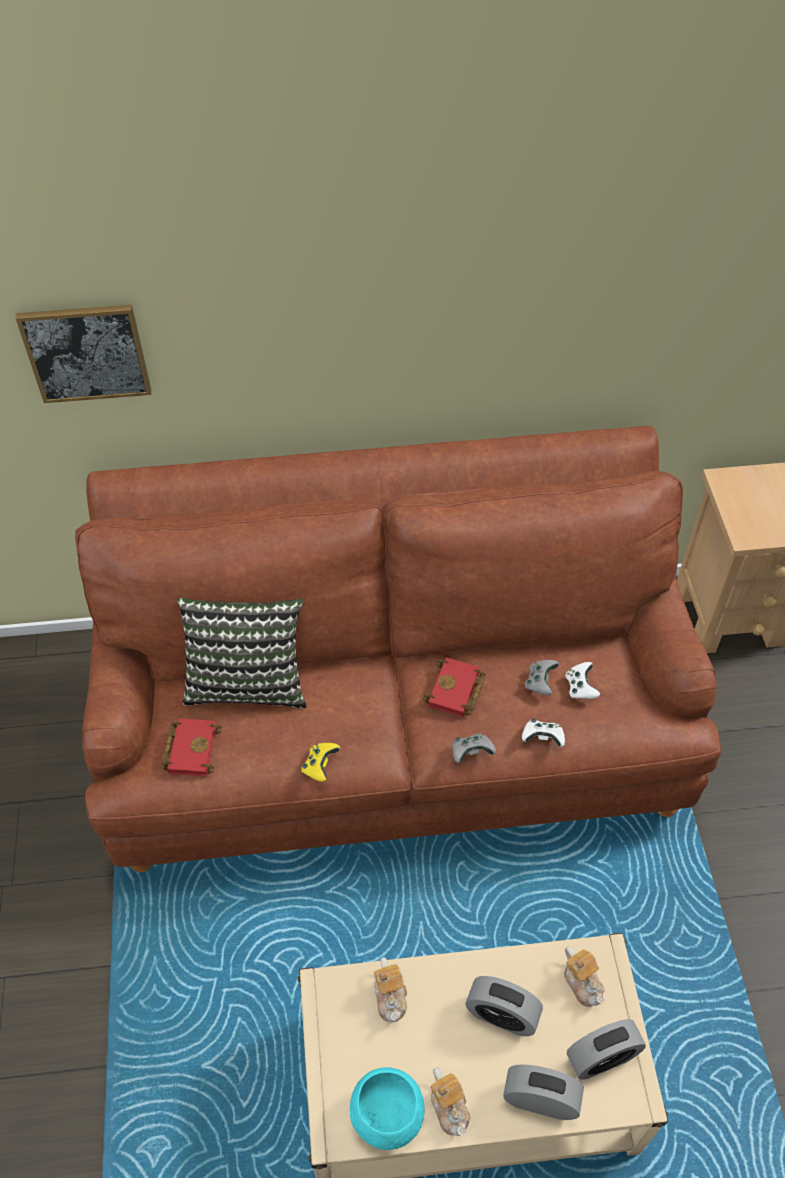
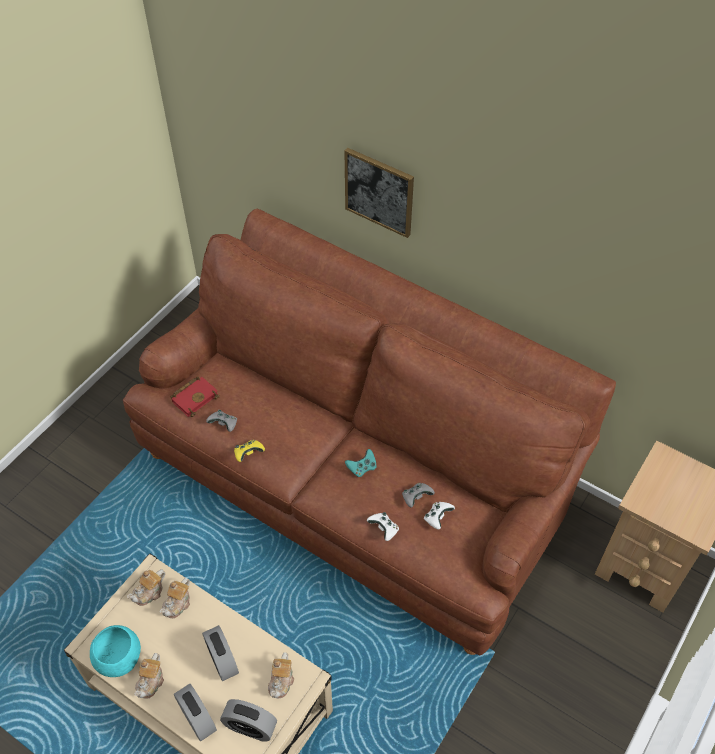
camera: 40 degrees right, 0 degrees up
picture [16,305,151,403] -> picture moved to [345,148,414,238]
pillow [177,598,306,709] -> none
red book [423,658,486,717] -> turquoise game controller [345,449,376,477]
grey game controller [452,733,496,763] -> grey game controller moved to [206,410,237,432]
none -> teapot [127,569,165,606]

